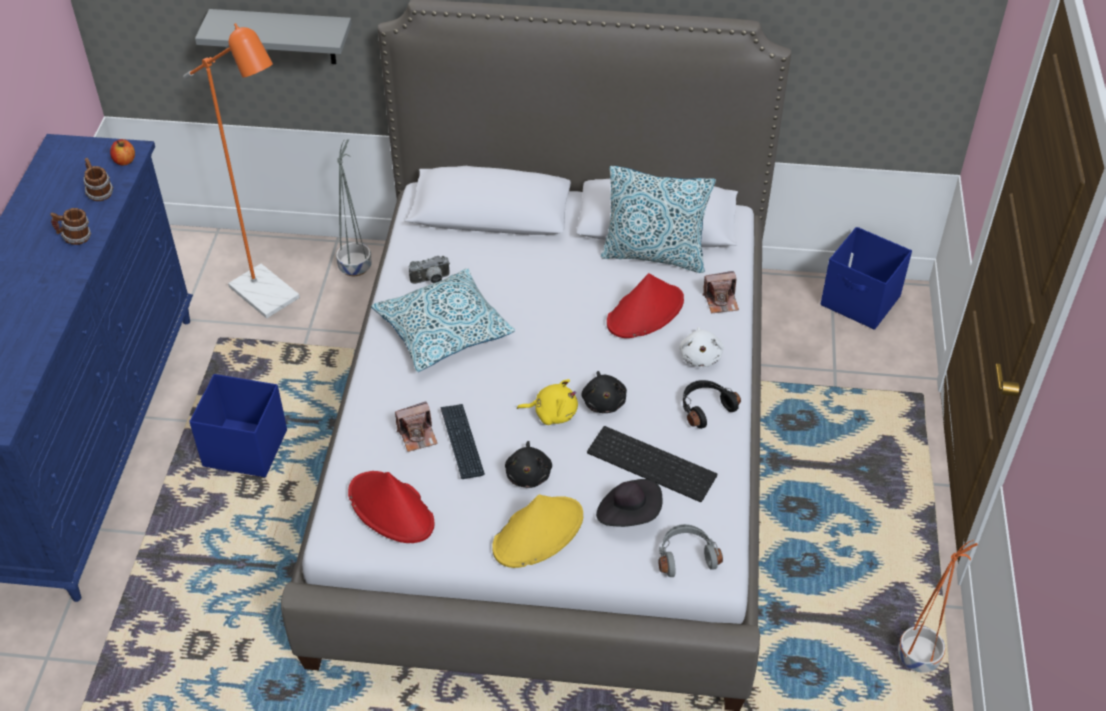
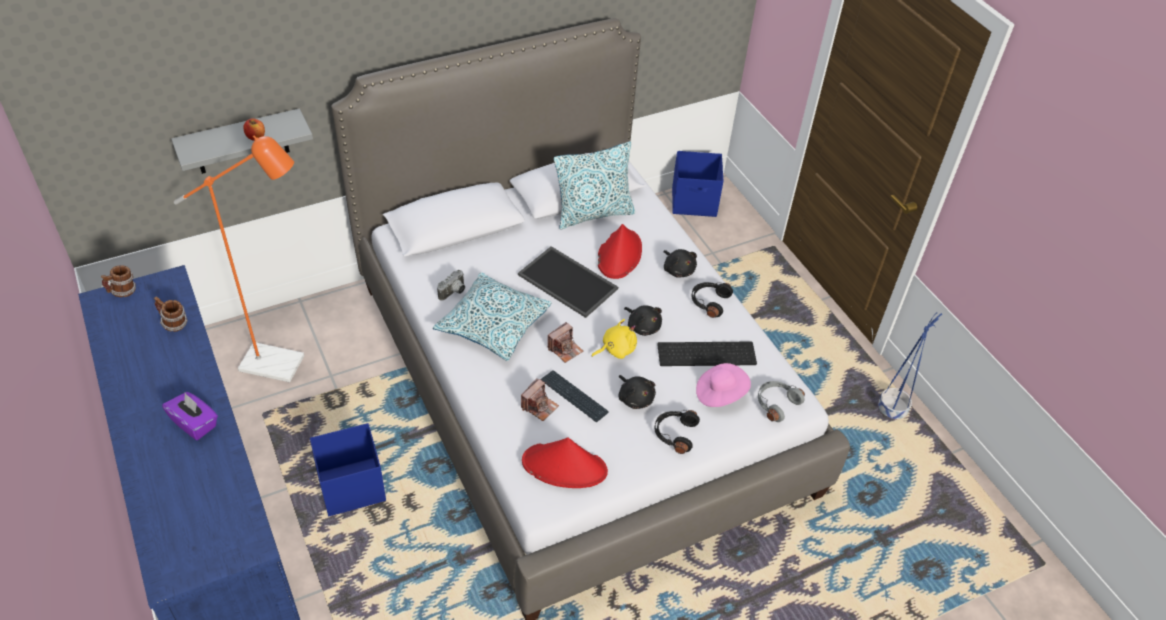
camera: 35 degrees left, 0 degrees up
mug [51,208,91,245] -> mug moved to [101,265,136,297]
apple [110,139,135,165] -> apple moved to [243,118,265,141]
grey planter [336,139,372,276] -> none
yellow hat [492,494,583,568] -> black headphones [654,410,700,454]
black hat [596,479,662,527] -> pink hat [696,363,751,407]
white plush toy [679,327,724,367] -> black plush toy [663,249,697,278]
camera [703,271,739,313] -> camera moved to [548,322,583,363]
orange planter [898,540,978,673] -> blue planter [878,313,942,419]
none -> purple tissue box [162,392,218,440]
none -> tray [518,246,618,318]

